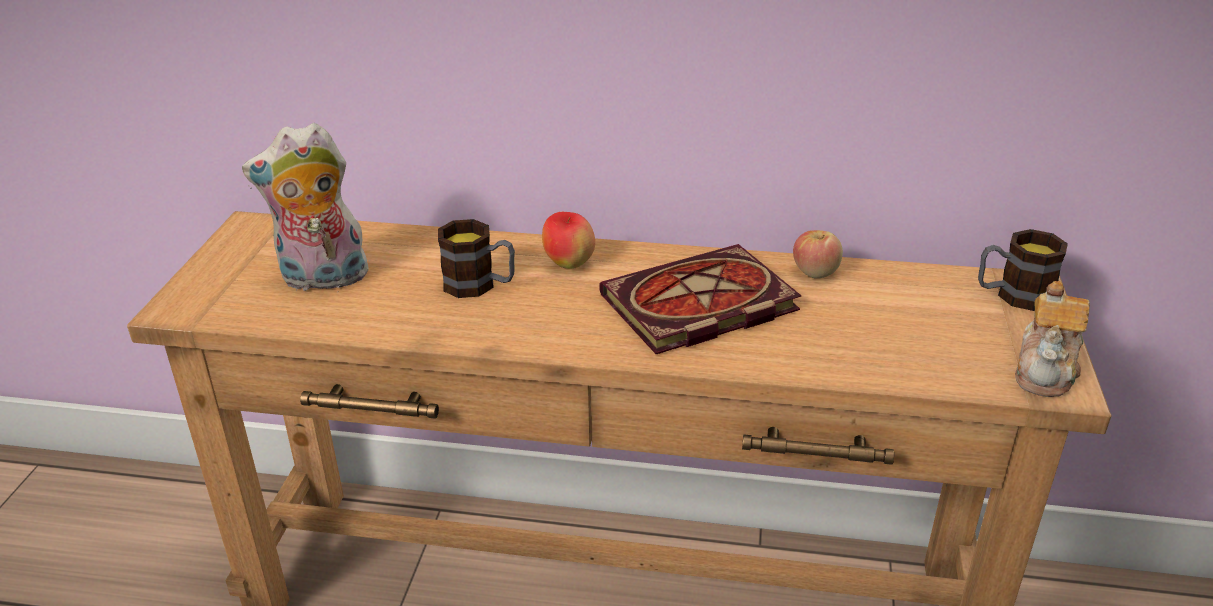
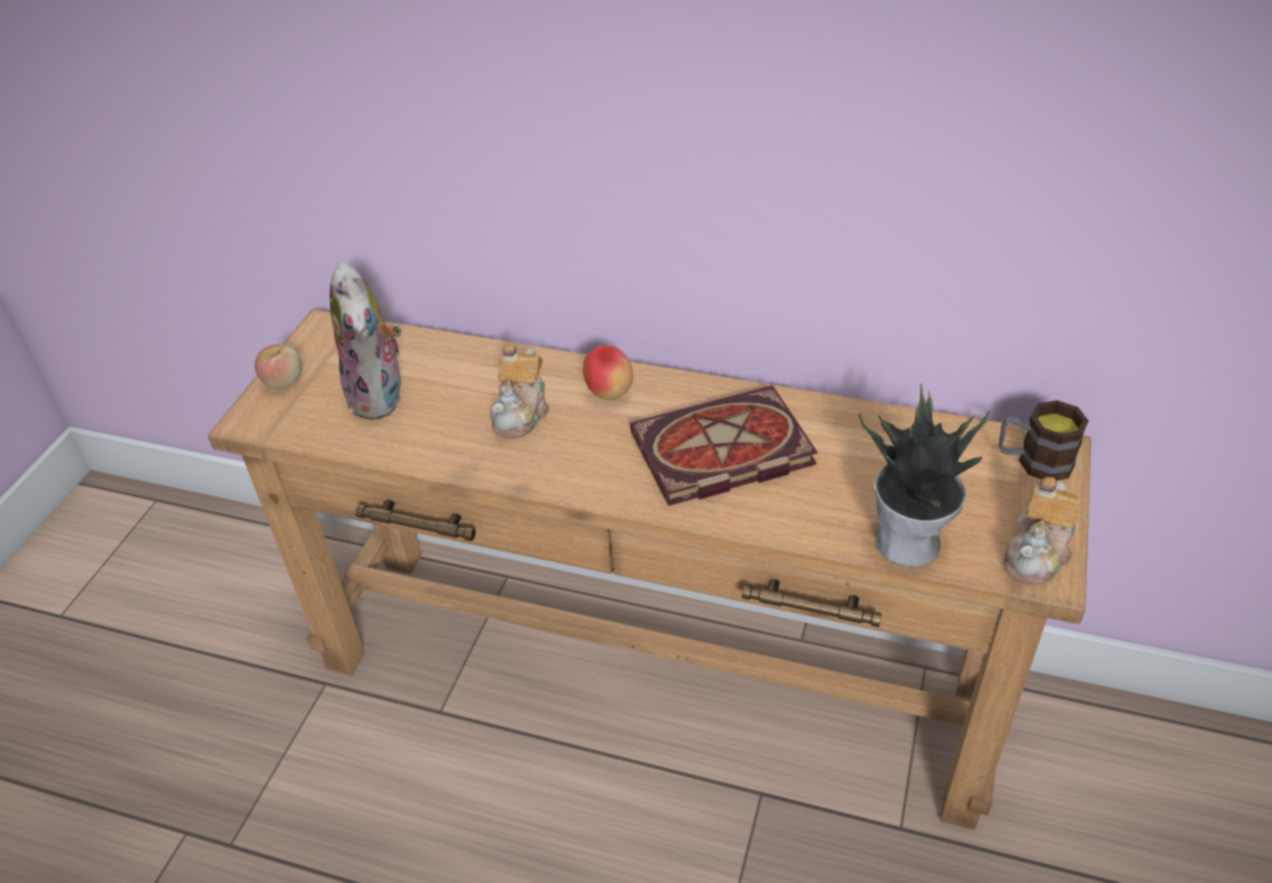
camera: 10 degrees right, 10 degrees up
plush toy [242,123,371,292] -> plush toy turned 105 degrees counterclockwise [329,262,402,420]
mug [438,219,515,298] -> teapot [490,343,550,438]
apple [793,230,843,279] -> apple moved to [255,344,302,389]
none -> potted plant [859,383,989,567]

